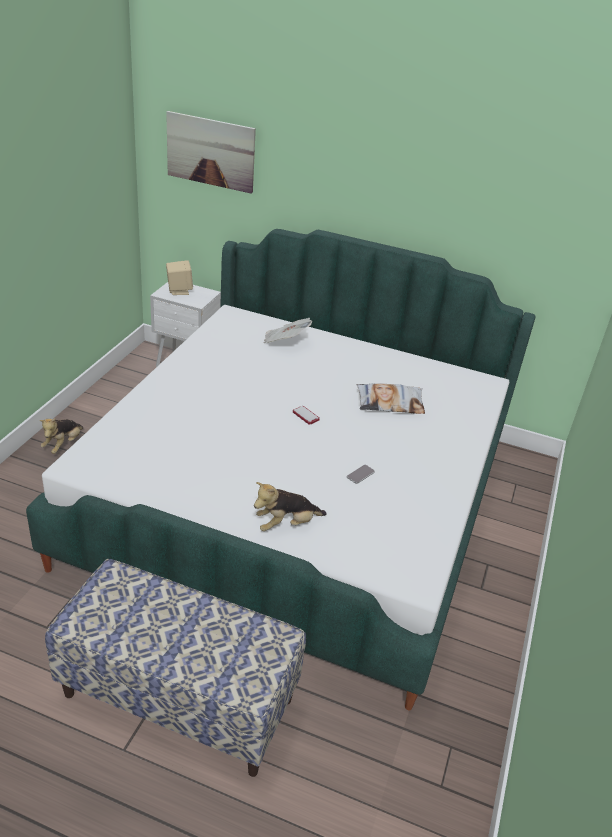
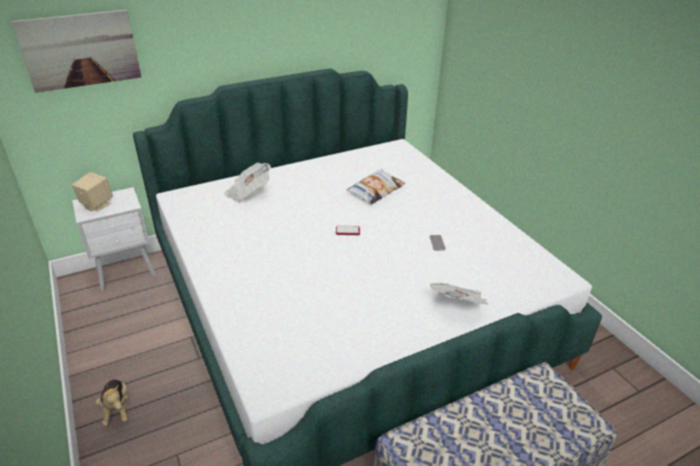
camera: 45 degrees left, 0 degrees up
plush toy [254,482,327,531] -> newspaper [430,283,488,304]

